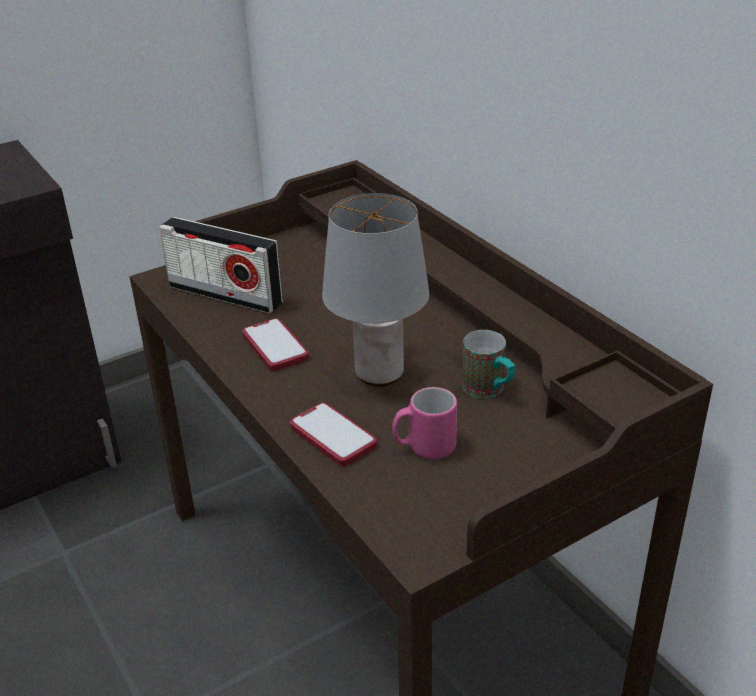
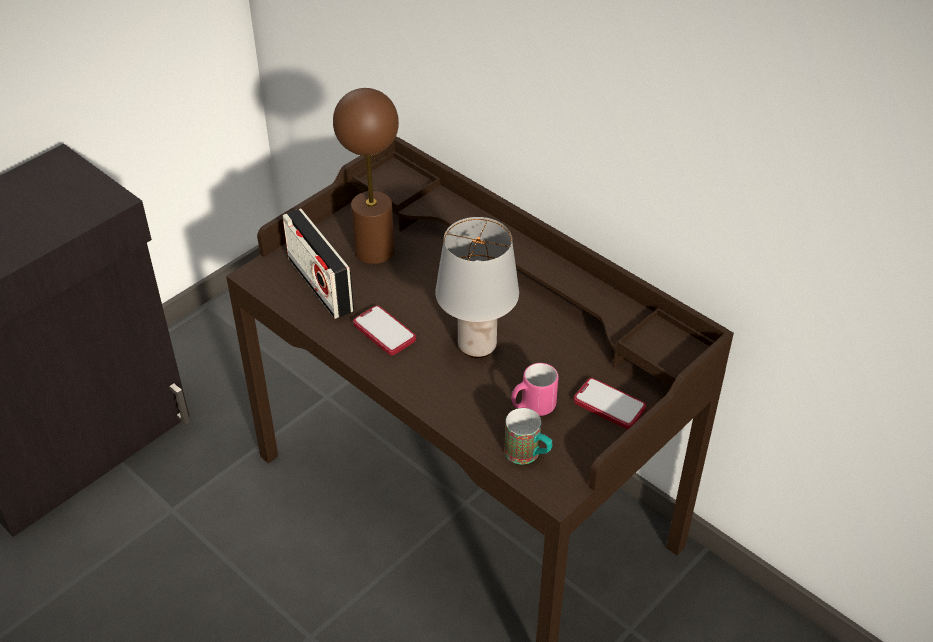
camera: 15 degrees left, 10 degrees up
radio [159,217,283,313] -> radio turned 45 degrees clockwise [283,208,354,319]
phone [290,403,377,466] -> phone moved to [573,378,646,429]
mug [462,330,515,398] -> mug moved to [504,408,552,464]
none -> brown table lamp [333,88,399,264]

